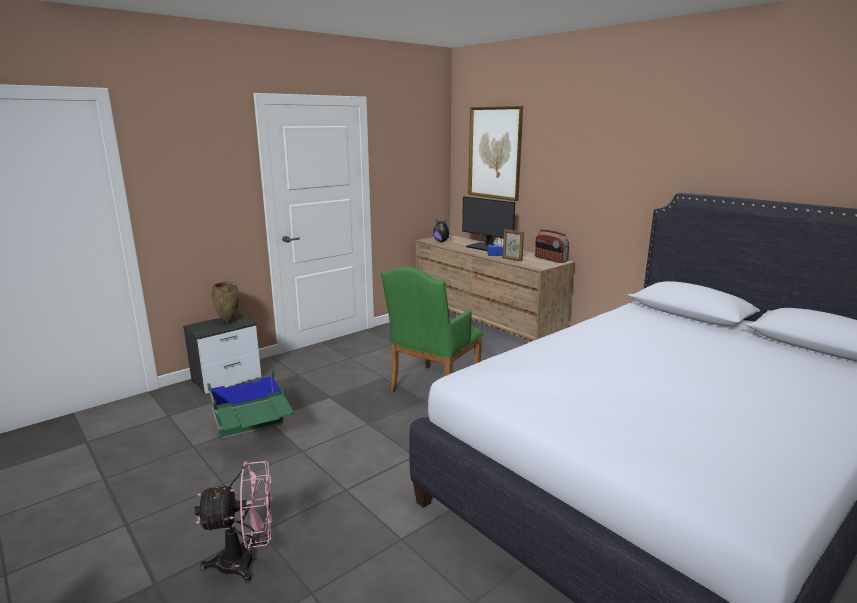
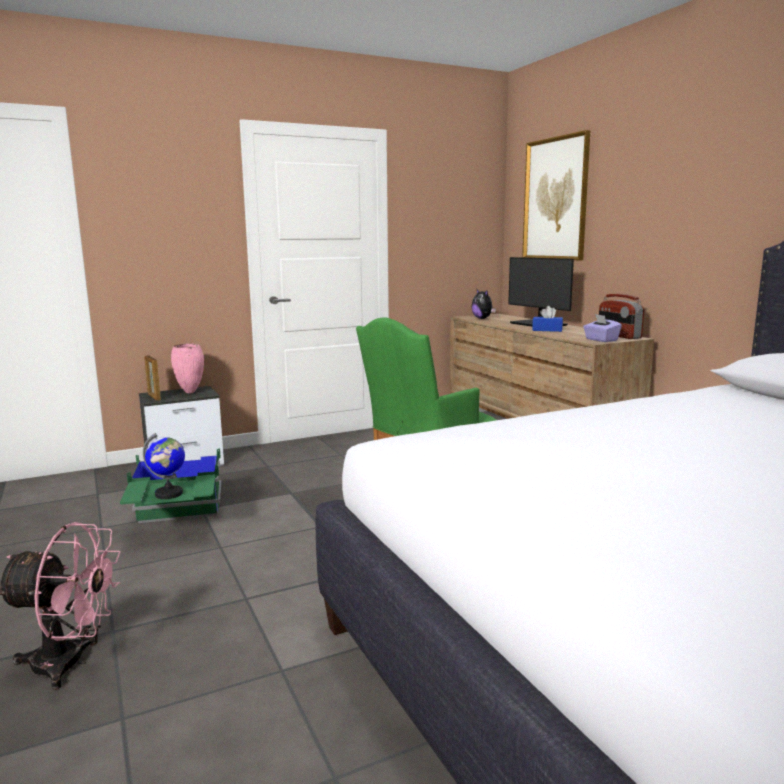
camera: 15 degrees right, 5 degrees down
brown vase [212,282,239,323] -> pink vase [171,343,204,393]
picture frame [503,229,524,261] -> picture frame moved to [144,355,161,401]
none -> globe [143,433,185,499]
none -> purple tissue box [583,314,622,342]

